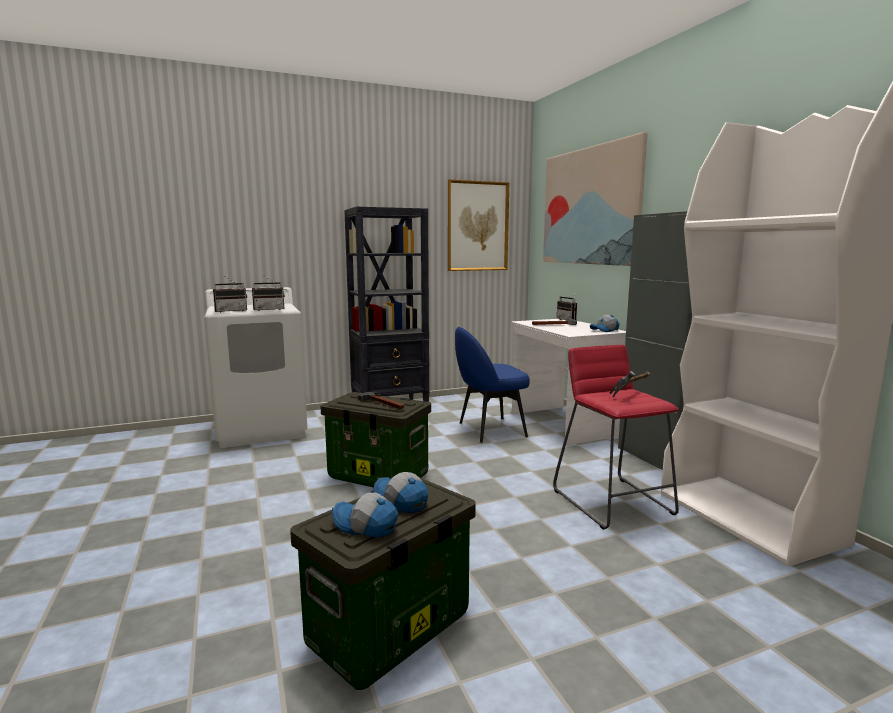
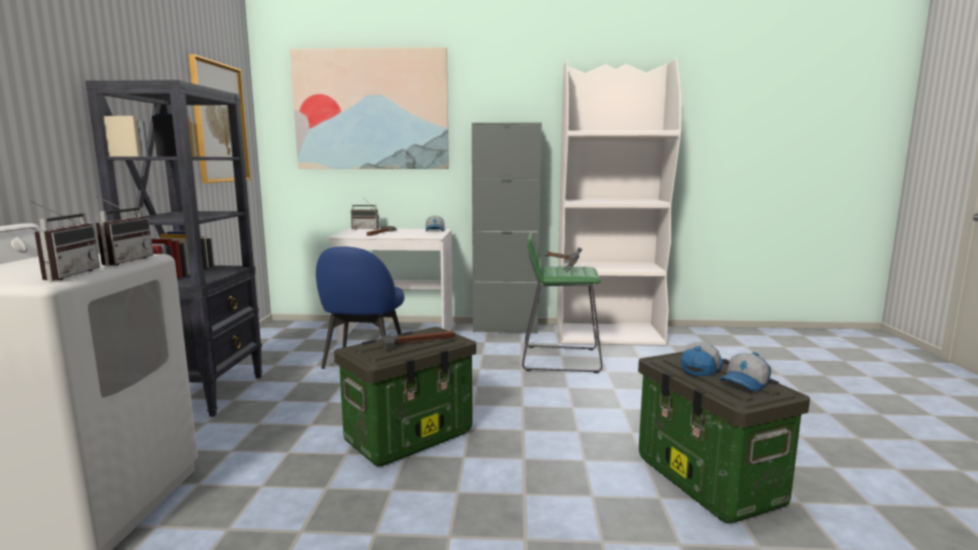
camera: 65 degrees left, 0 degrees up
cap [374,472,429,513] -> cap turned 150 degrees clockwise [681,342,723,376]
red stool [553,345,679,530] -> green stool [522,233,603,373]

